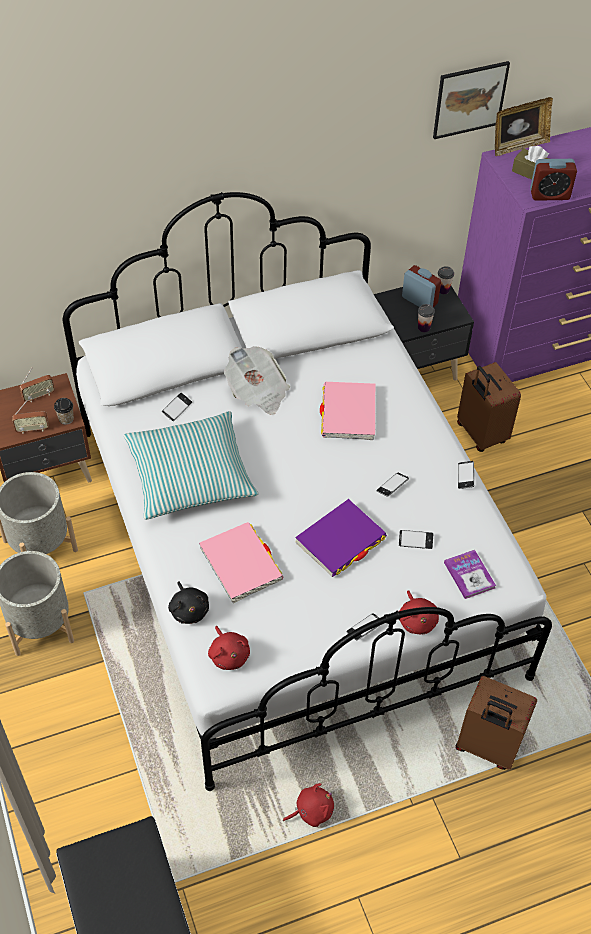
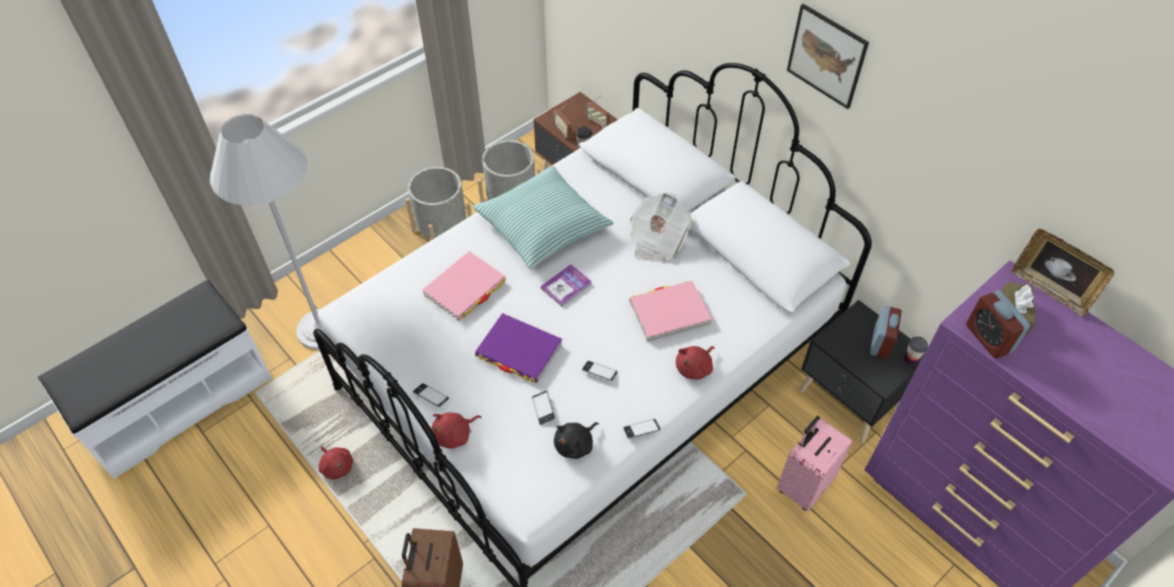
camera: 70 degrees right, 0 degrees up
phone [162,393,192,421] -> none
black plush toy [168,581,209,624] -> black plush toy moved to [554,422,599,459]
red plush toy [208,626,250,670] -> red plush toy moved to [676,346,715,379]
cup [418,304,435,332] -> none
picture [433,61,510,139] -> picture moved to [787,4,869,109]
book [444,550,496,599] -> book moved to [541,264,592,307]
brown suitcase [457,362,521,452] -> pink suitcase [777,416,853,511]
none -> white floor lamp [210,114,324,350]

